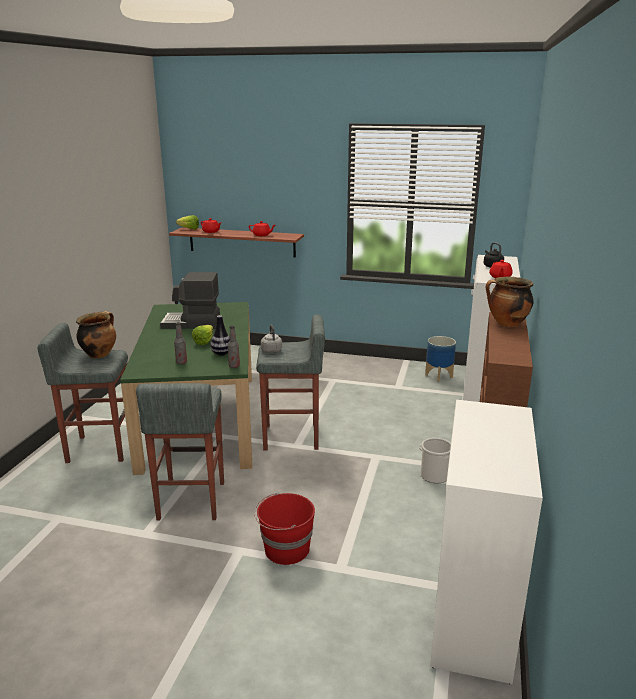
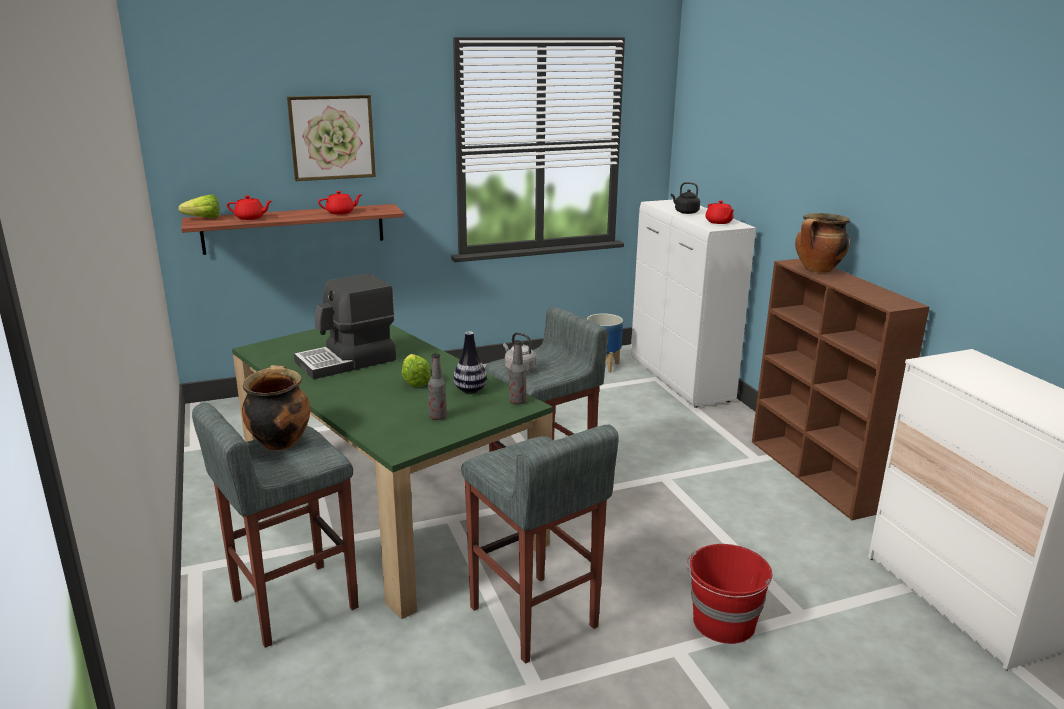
camera: 35 degrees left, 0 degrees up
bucket [419,438,451,484] -> none
none -> picture [287,95,376,181]

